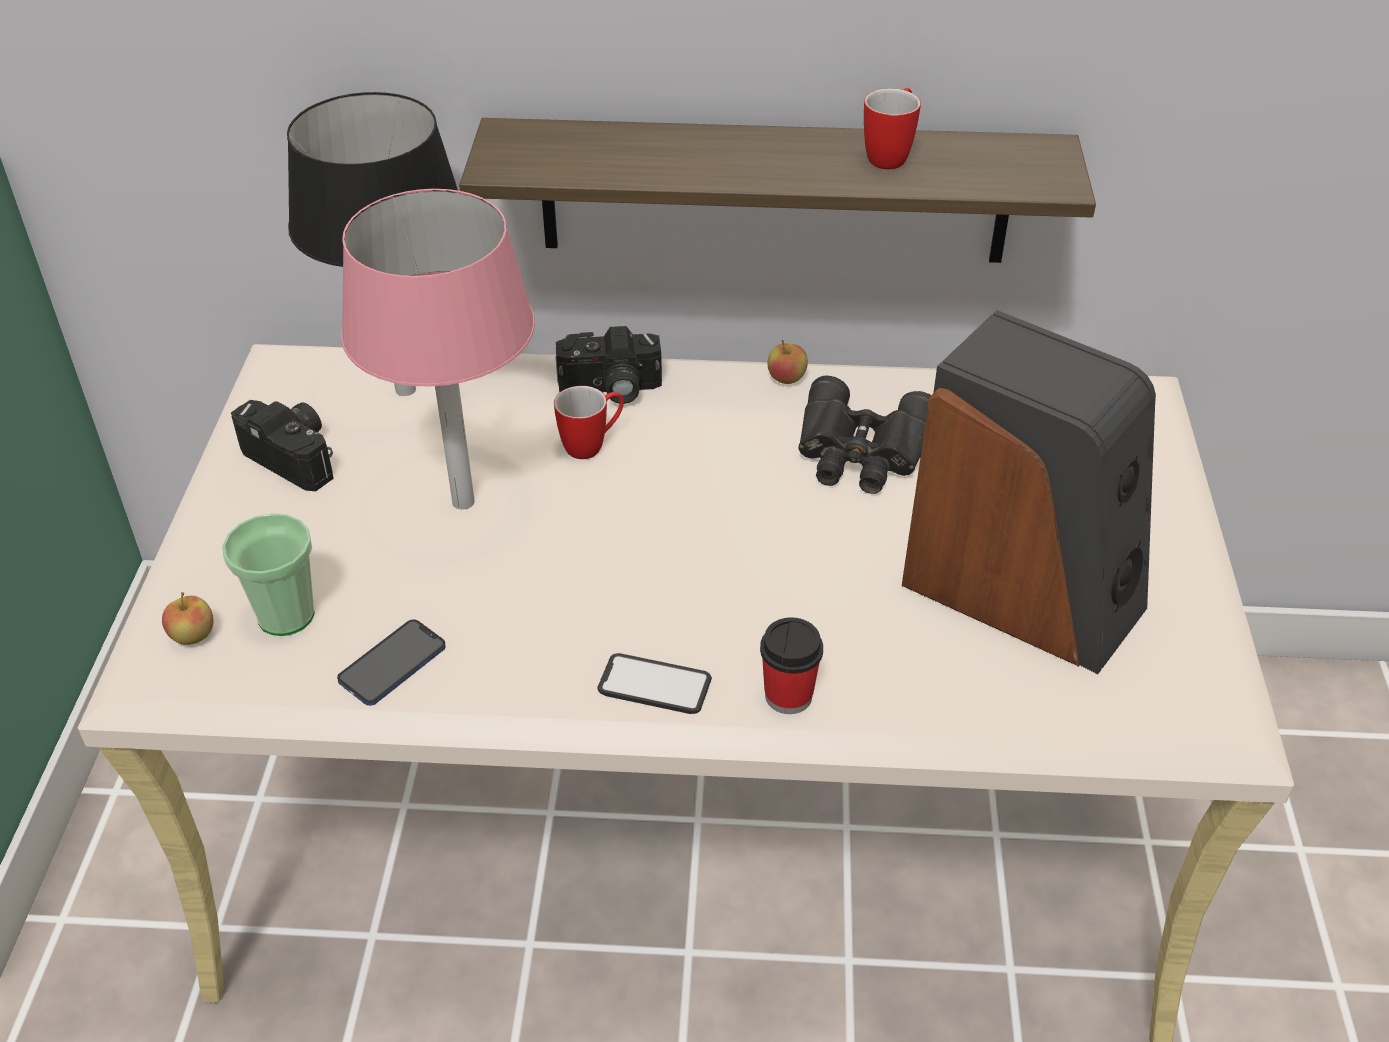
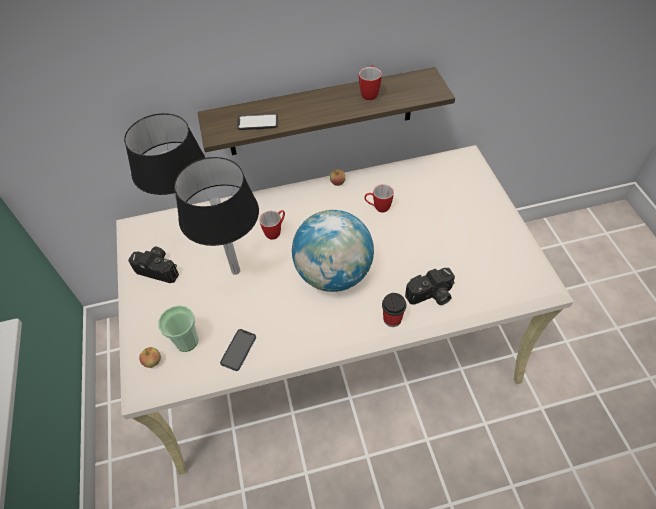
camera: 15 degrees left, 10 degrees up
pink table lamp [341,189,535,510] -> black table lamp [174,157,259,275]
camera [556,326,662,404] -> camera moved to [405,268,455,305]
phone [597,653,712,714] -> phone moved to [237,113,278,130]
black binoculars [798,375,931,494] -> mug [364,184,394,213]
speaker [902,310,1156,674] -> none
none -> globe [292,210,374,292]

